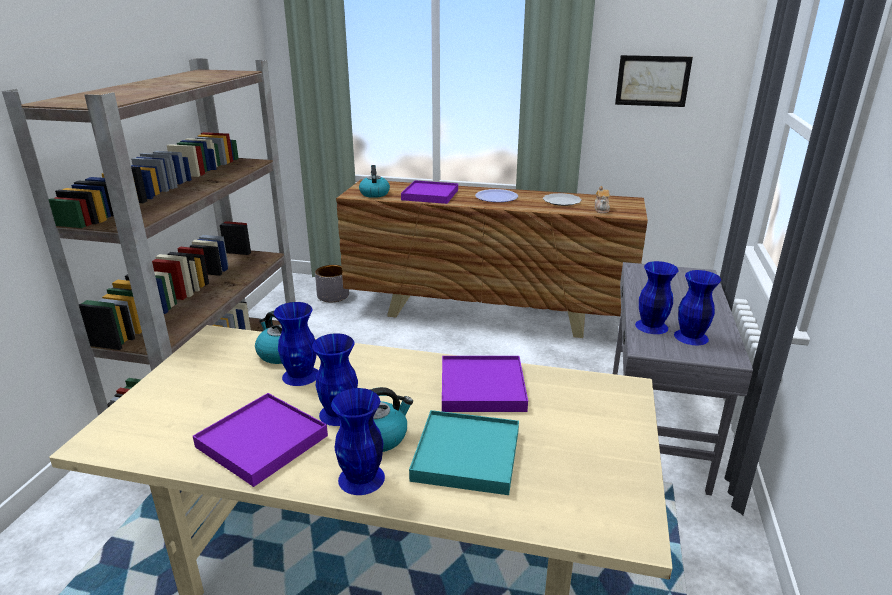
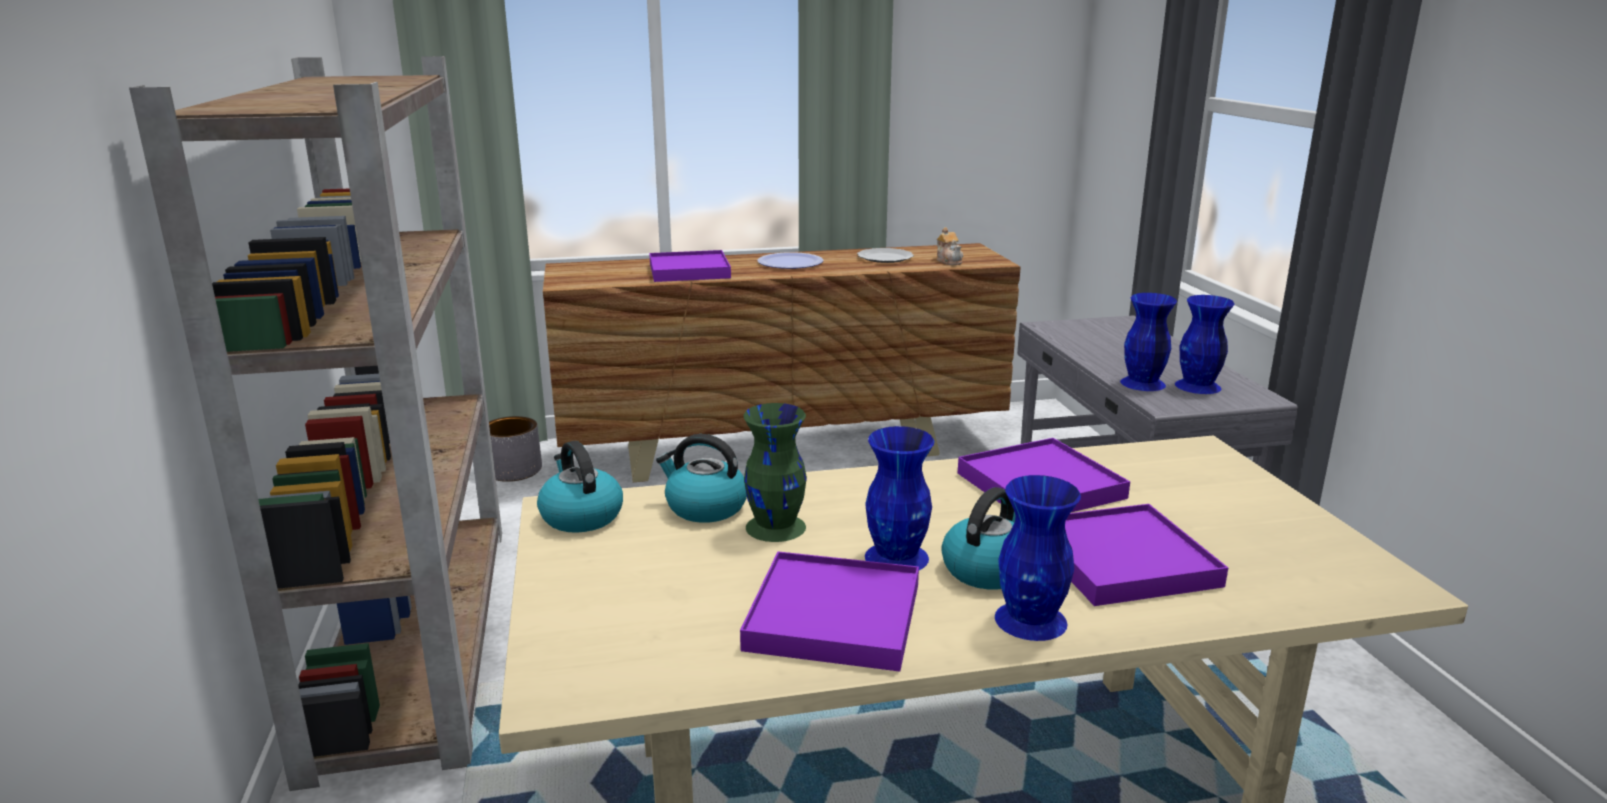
camera: 25 degrees left, 5 degrees down
blue vase [274,302,318,386] -> green vase [743,403,807,542]
kettle [359,165,390,198] -> kettle moved to [537,441,623,533]
turquoise tray [409,410,519,495] -> purple tray [1065,504,1228,606]
picture [615,55,693,107] -> none

